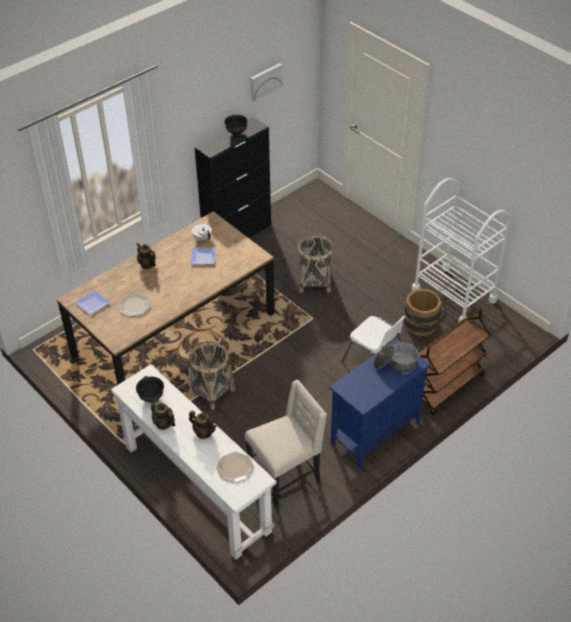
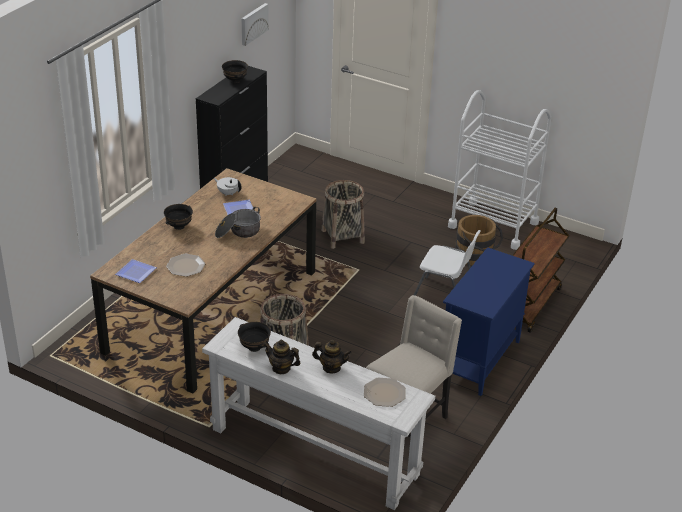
camera: 20 degrees left, 10 degrees down
teapot [137,243,156,269] -> black bowl [164,204,193,230]
cooking pot [373,342,420,372] -> cooking pot moved to [215,207,261,238]

